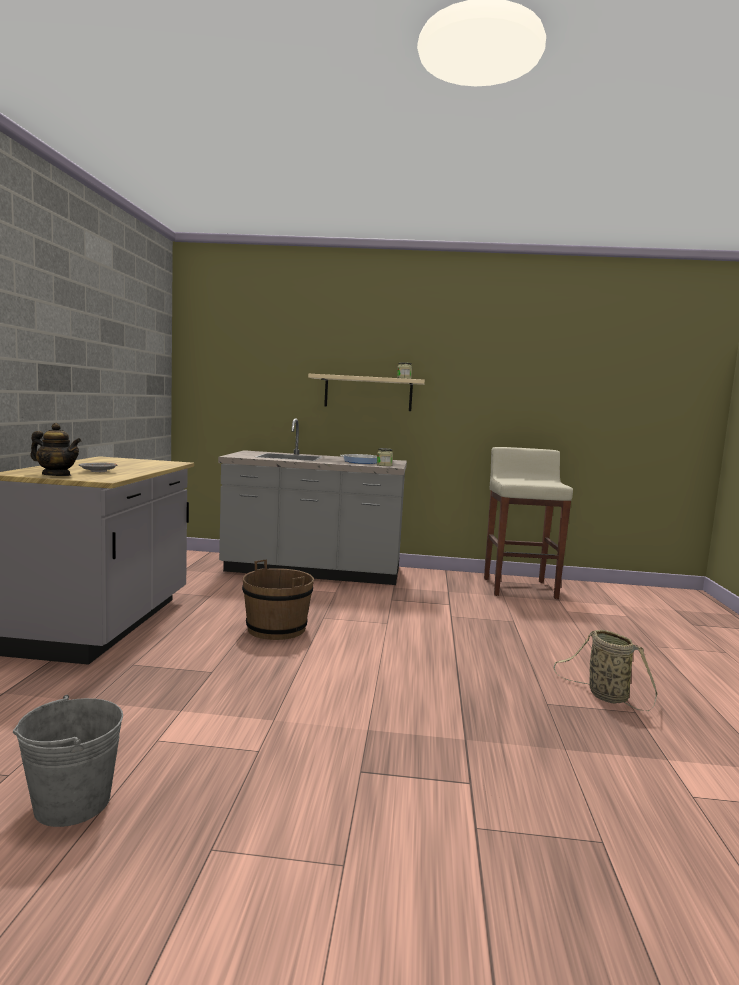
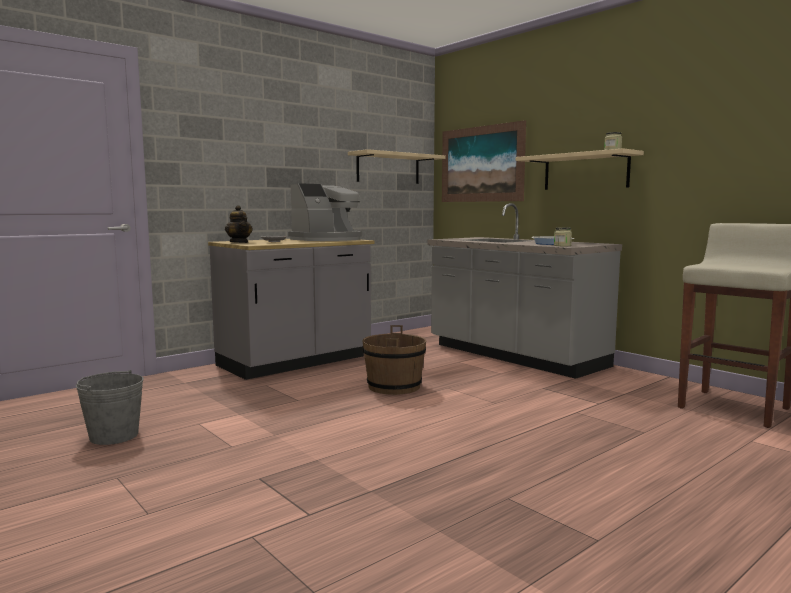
camera: 45 degrees right, 0 degrees up
basket [554,630,658,711] -> none
none -> coffee machine [288,183,362,241]
none -> beige shelf [348,149,446,184]
none -> picture [442,120,526,202]

